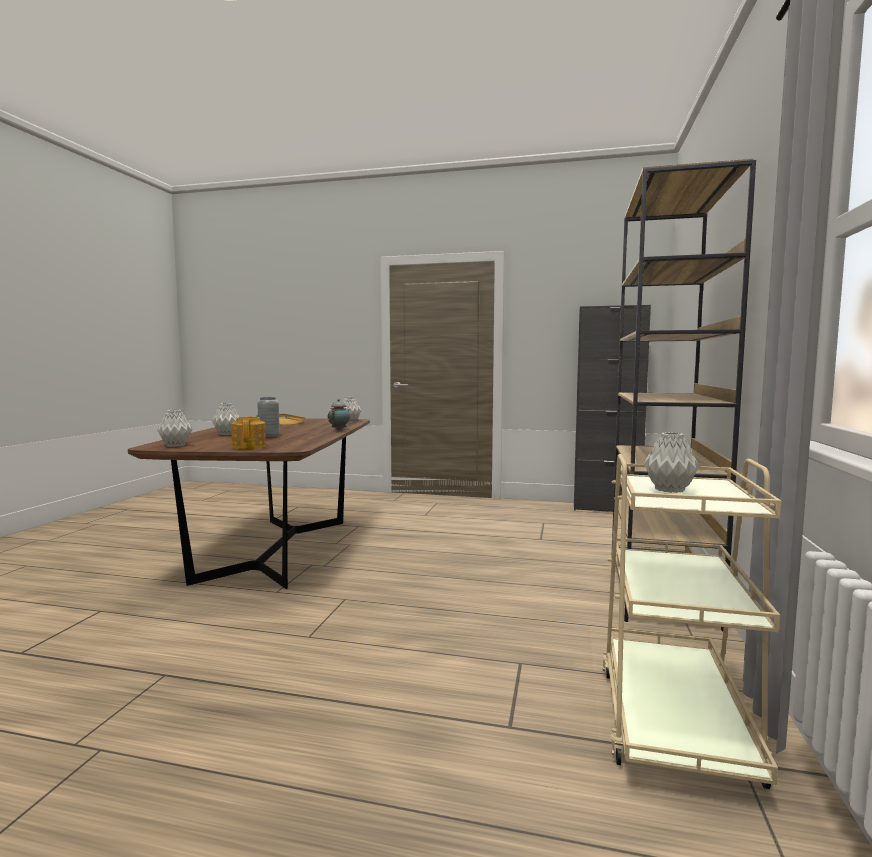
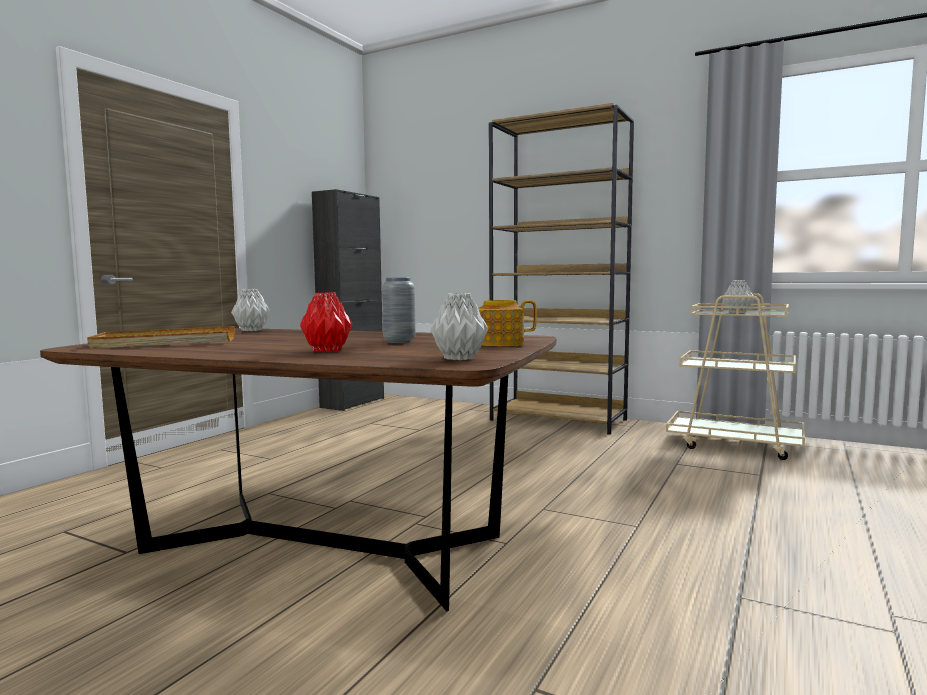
camera: 75 degrees left, 0 degrees up
grey vase [212,403,239,435] -> red vase [300,292,353,352]
teapot [328,399,350,431] -> none

